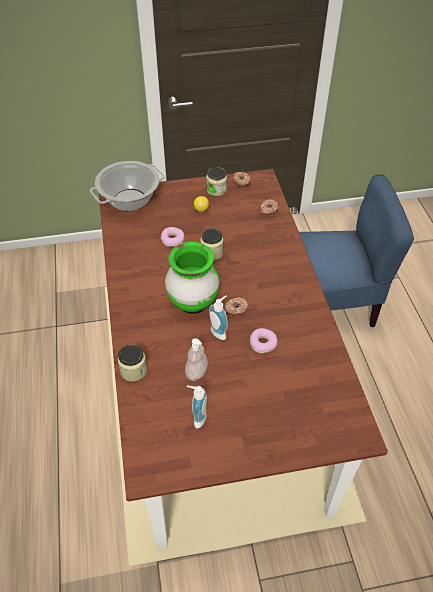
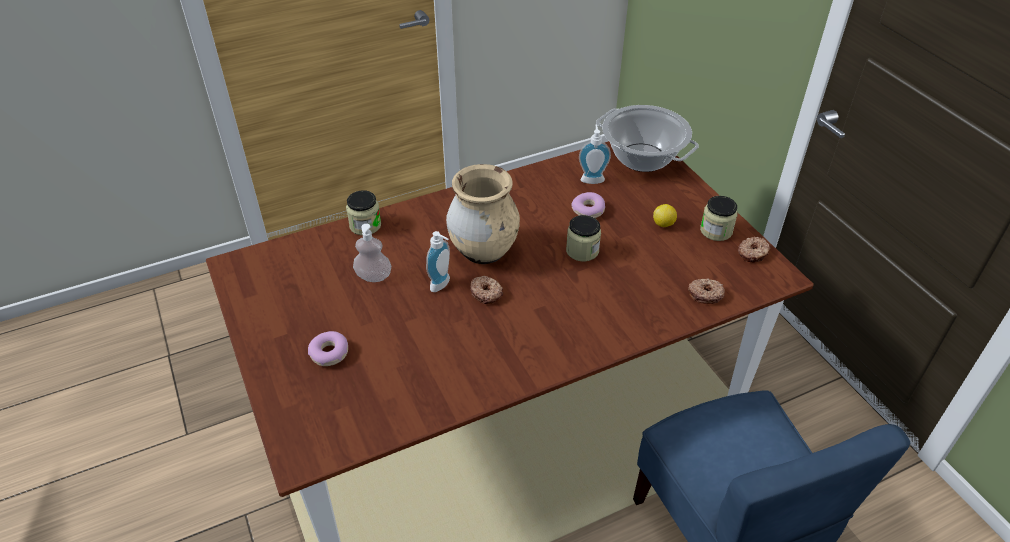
camera: 75 degrees right, 5 degrees down
green vase [165,242,220,314] -> beige vase [446,164,520,264]
soap dispenser [187,385,207,428] -> soap dispenser moved to [579,124,611,184]
donut [250,328,278,353] -> donut moved to [308,331,348,366]

